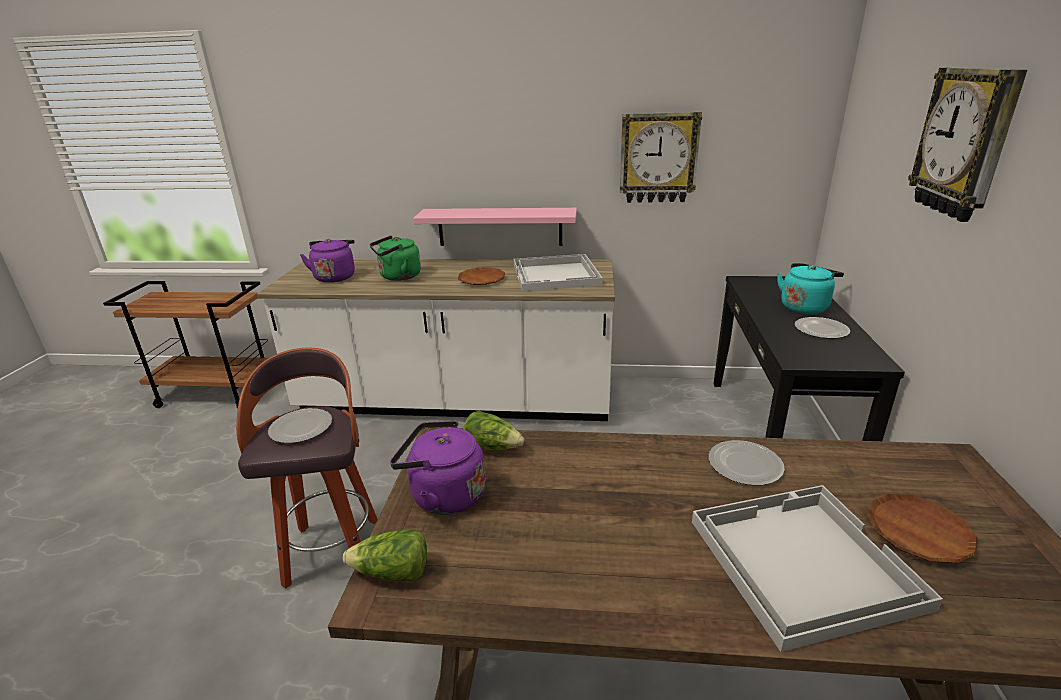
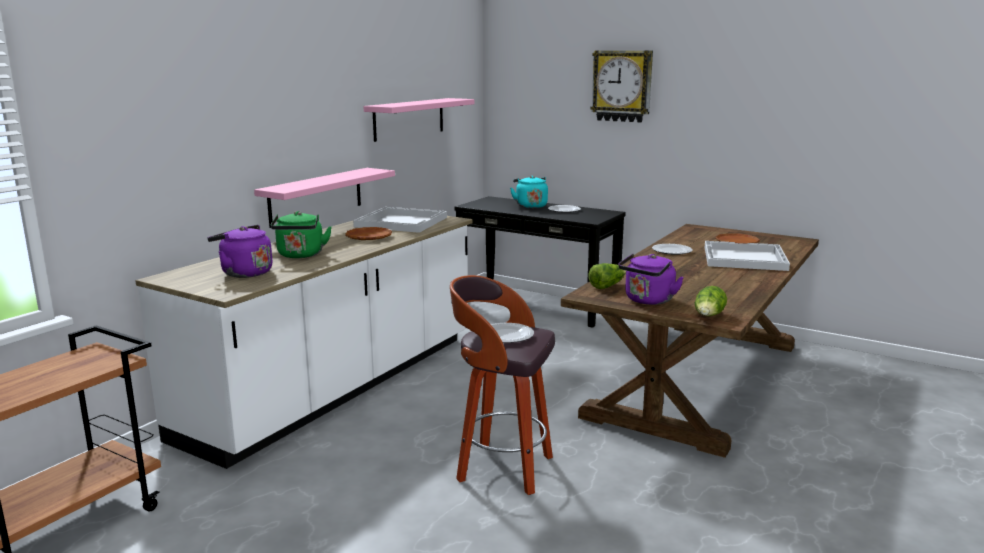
camera: 65 degrees left, 10 degrees down
wall clock [620,112,702,203] -> pink shelf [363,98,475,142]

